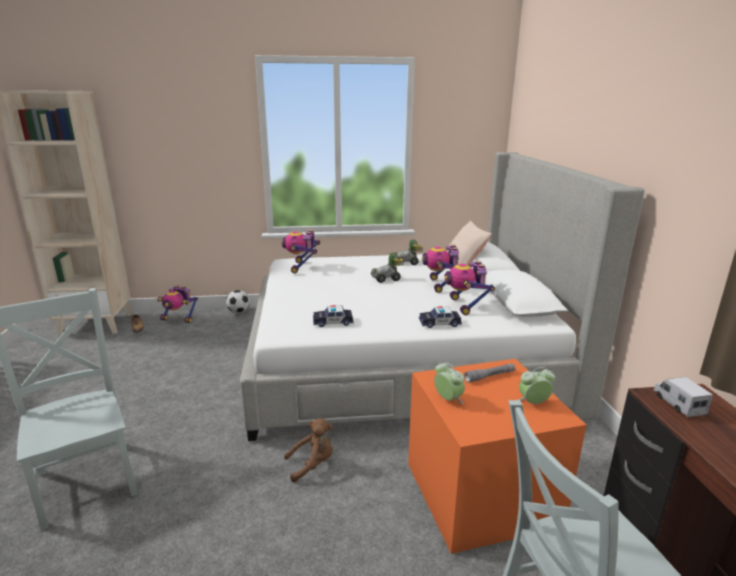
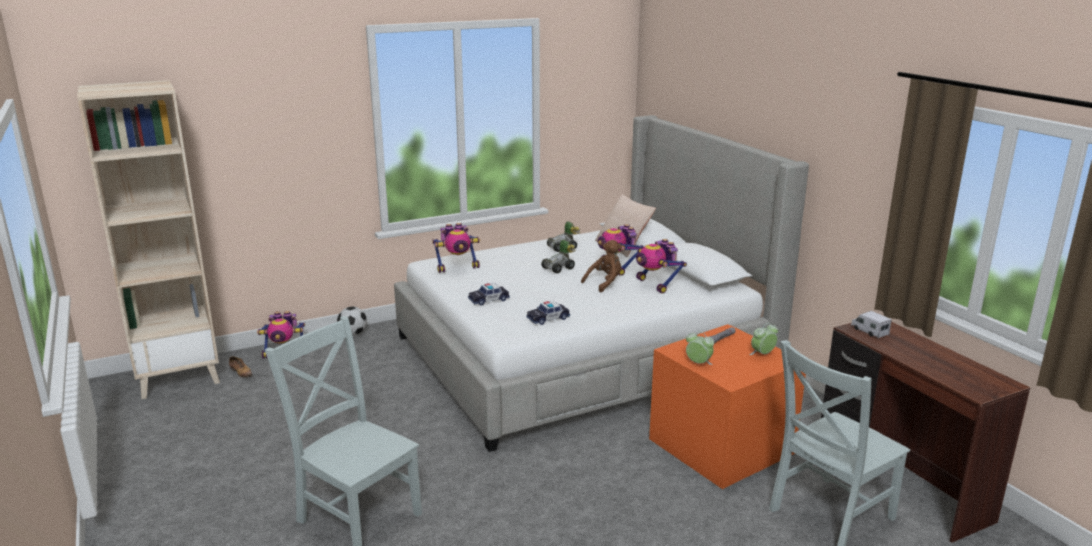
camera: 20 degrees left, 0 degrees up
toy robot [281,230,320,273] -> toy robot turned 90 degrees counterclockwise [432,223,480,273]
brown plush toy [284,418,333,482] -> brown plush toy moved to [581,240,622,292]
toy car [419,306,462,328] -> toy car moved to [468,283,510,306]

